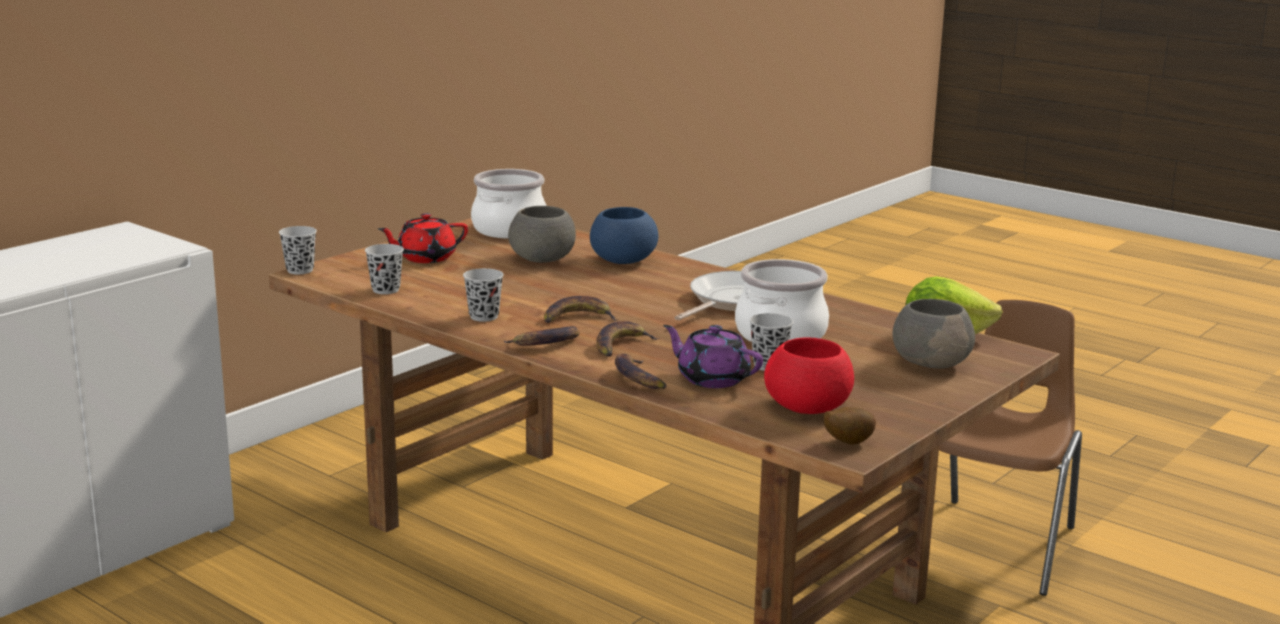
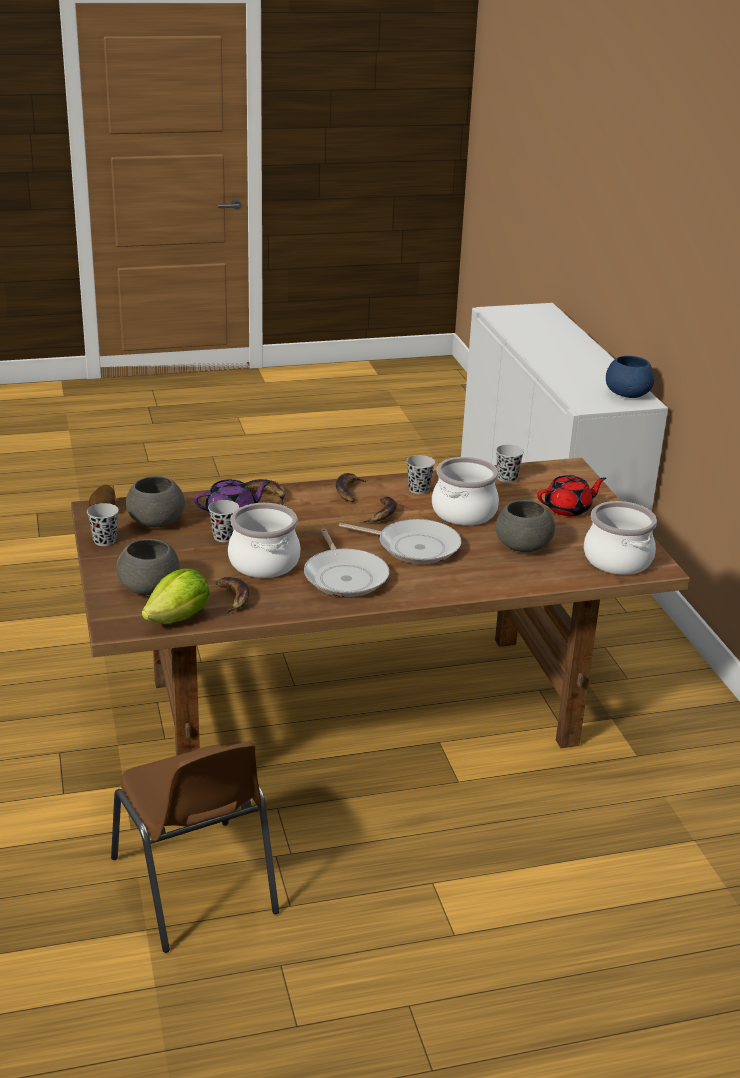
camera: 125 degrees right, 10 degrees up
black cup [279,226,317,274] -> black cup moved to [87,503,119,546]
red teapot [378,213,468,263] -> red teapot turned 60 degrees clockwise [537,475,606,516]
blue bowl [590,207,658,264] -> blue bowl moved to [606,356,654,398]
banana [596,321,659,357] -> banana moved to [216,577,249,616]
red bowl [764,337,854,414] -> grey bowl [126,476,185,527]
none -> frying pan [339,519,461,564]
none -> cooking pot [432,457,499,525]

